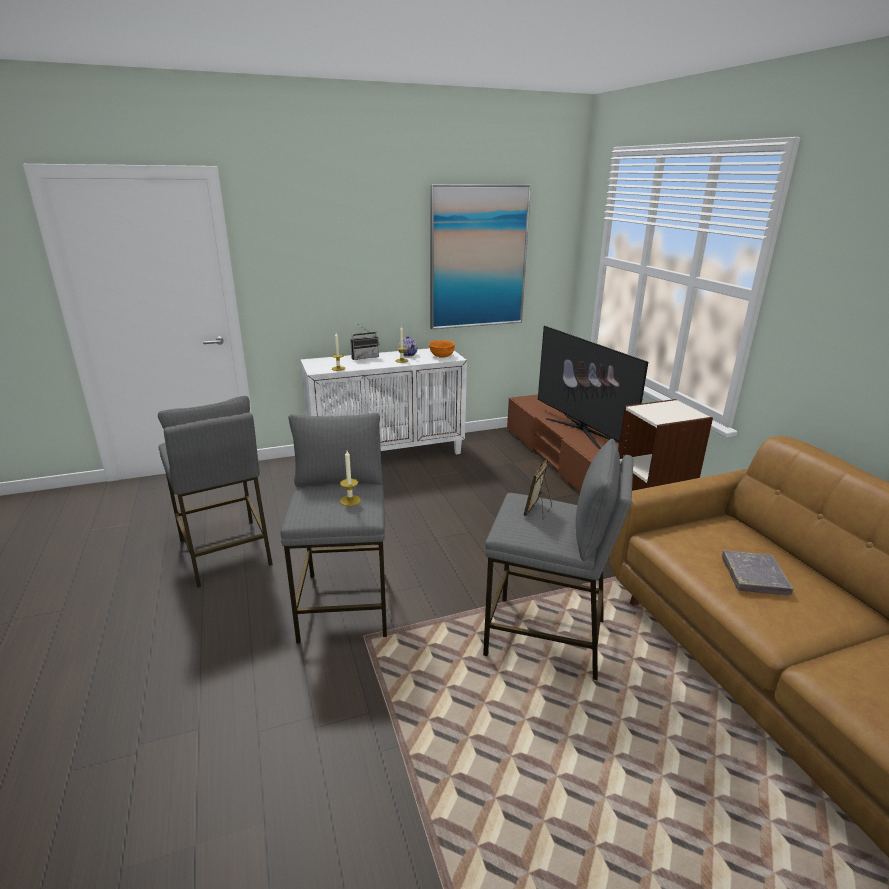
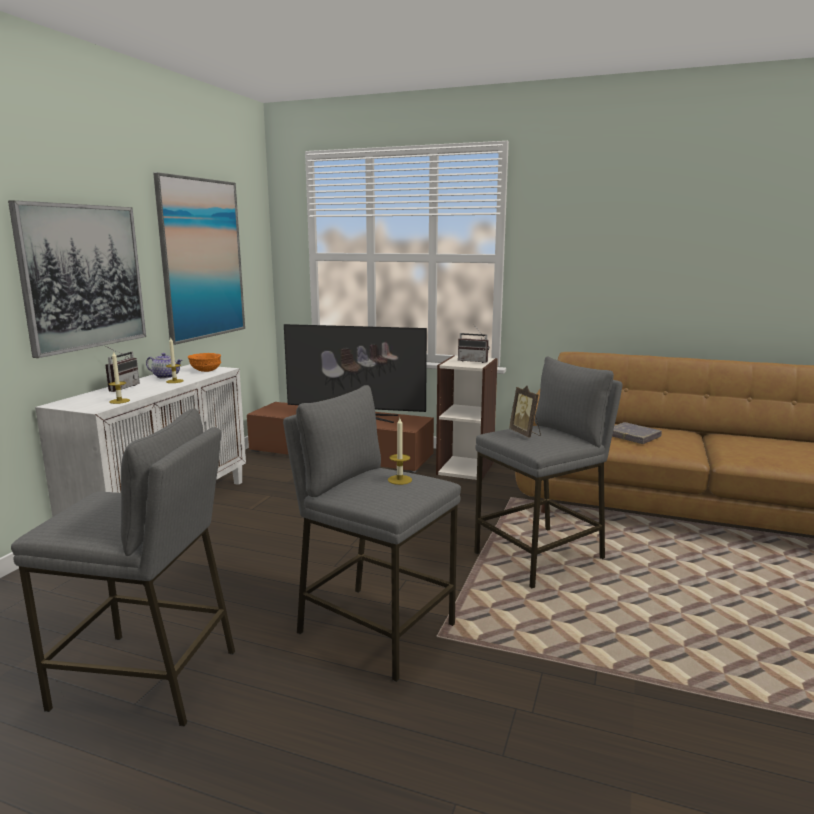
camera: 50 degrees left, 10 degrees down
none -> picture [8,200,146,358]
none -> radio [458,325,489,363]

